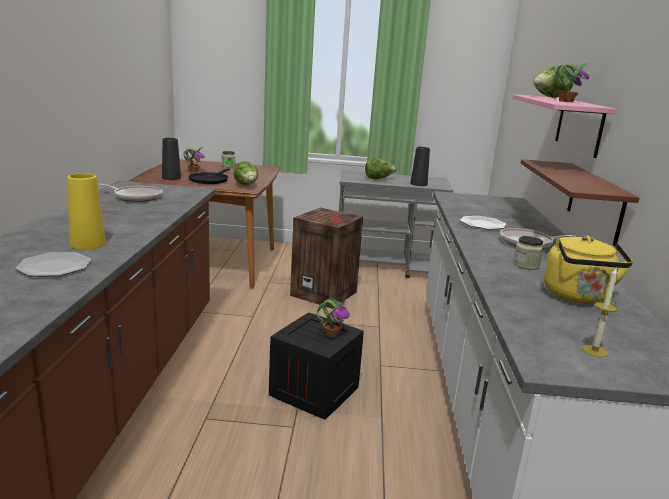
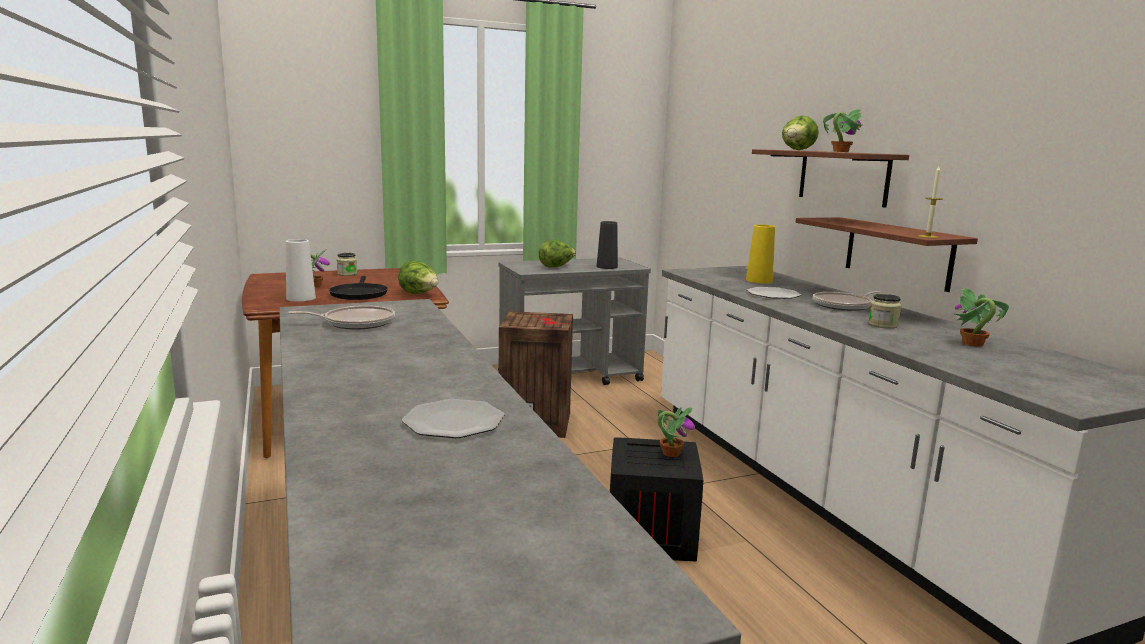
camera: 25 degrees left, 5 degrees down
yellow vase [67,173,106,250] -> yellow vase moved to [746,224,775,283]
black vase [162,138,181,180] -> white vase [286,239,316,302]
pink shelf [513,94,616,158] -> brown shelf [752,149,909,208]
yellow kettle [544,235,633,304] -> potted plant [954,287,1009,347]
candle [582,267,618,357] -> candle moved to [918,166,943,238]

